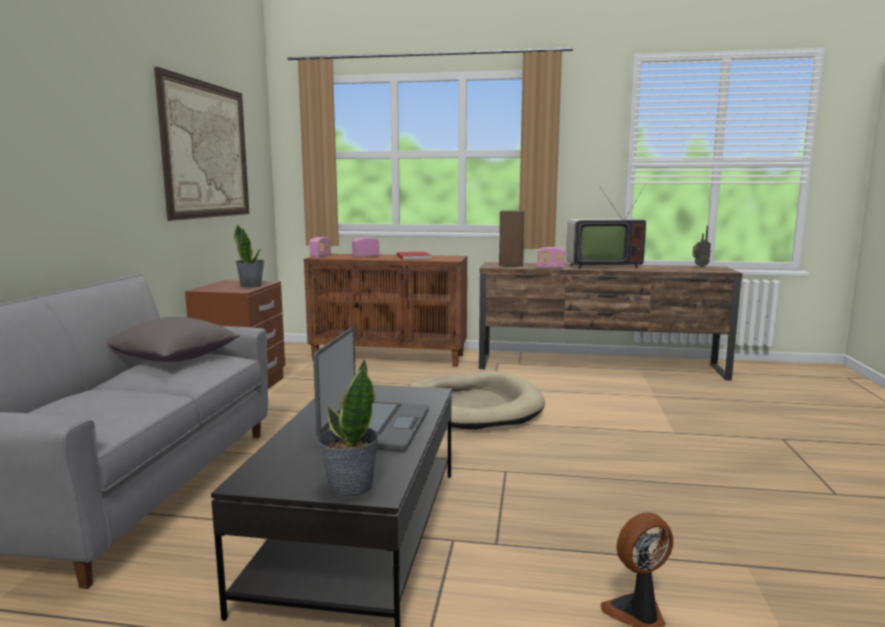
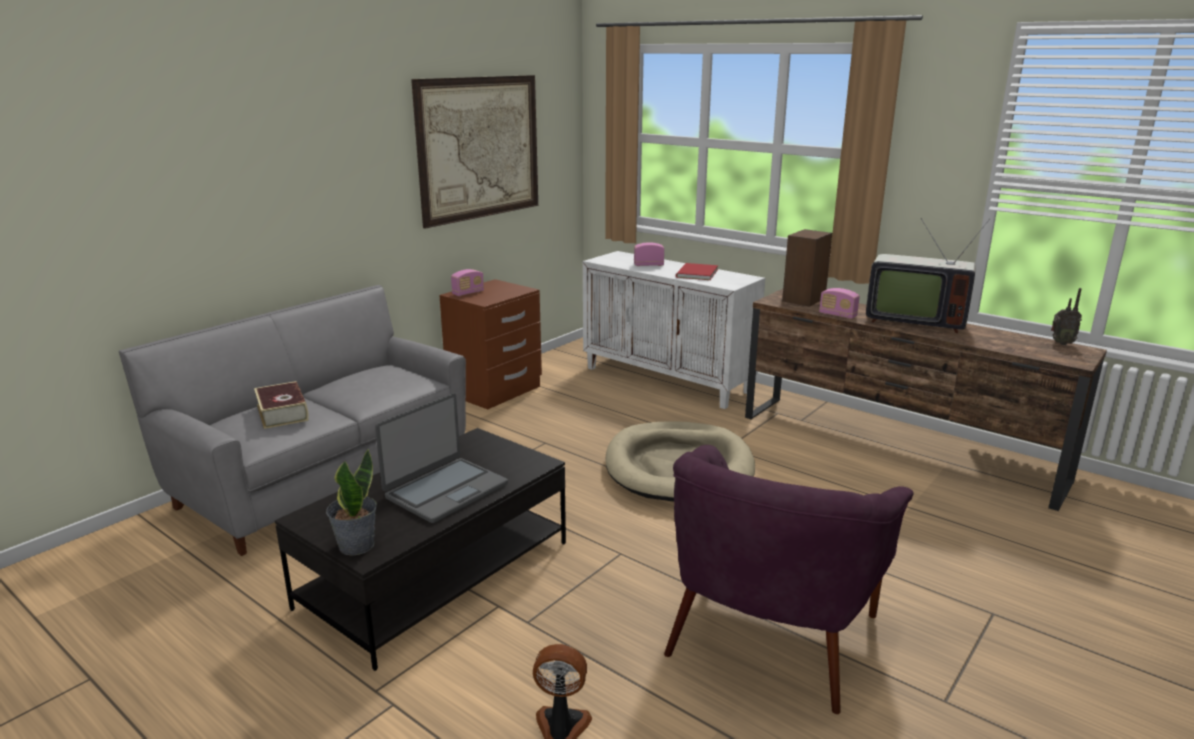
camera: 30 degrees right, 10 degrees up
grey pillow [107,317,240,362] -> none
potted plant [234,224,264,288] -> none
brown cabinet [304,254,467,367] -> white cabinet [583,251,765,409]
radio [309,237,331,258] -> radio moved to [451,269,484,296]
none -> book [254,381,309,429]
none -> purple armchair [664,445,914,714]

